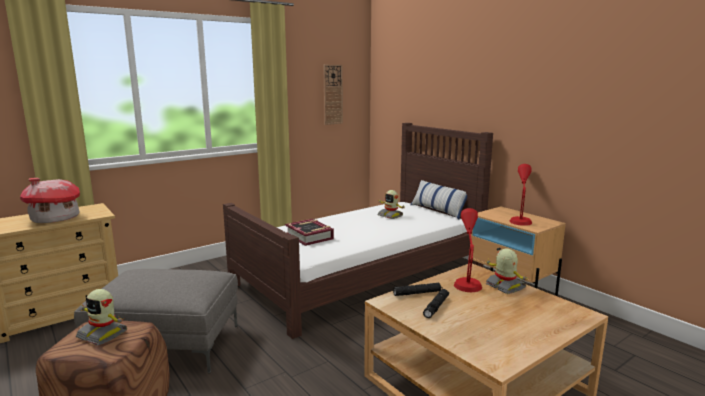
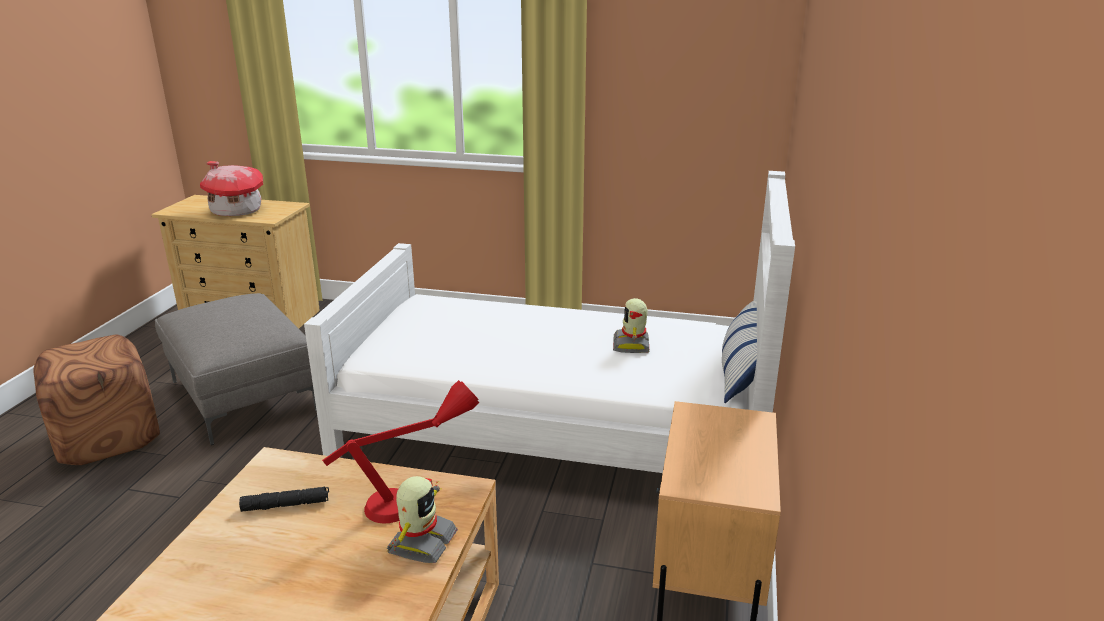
camera: 50 degrees right, 10 degrees up
toy robot [76,289,127,345] -> none
brown bed [223,123,493,339] -> white bed [304,171,795,473]
book [285,219,334,246] -> none
wall clock [323,65,343,125] -> none
black flashlight [393,283,443,296] -> none
red table lamp [509,164,532,226] -> none

